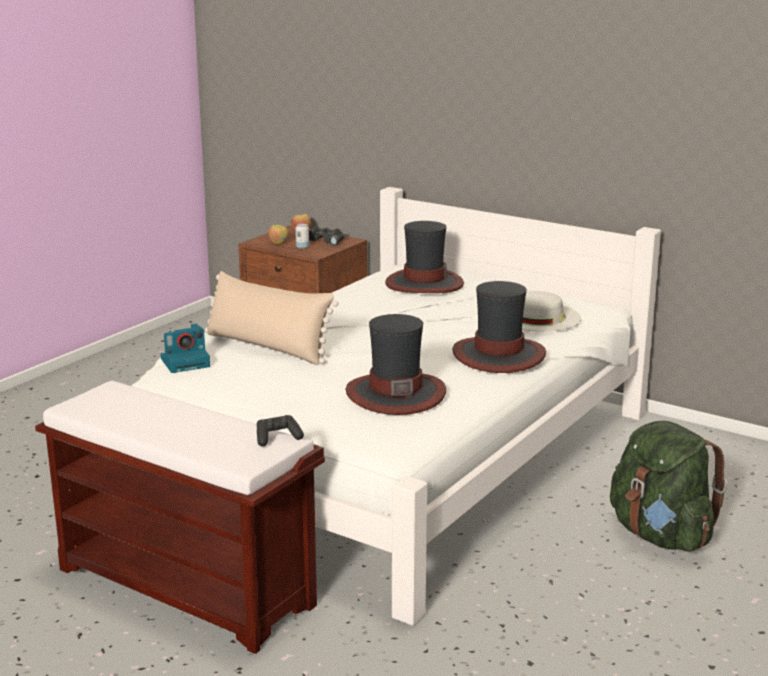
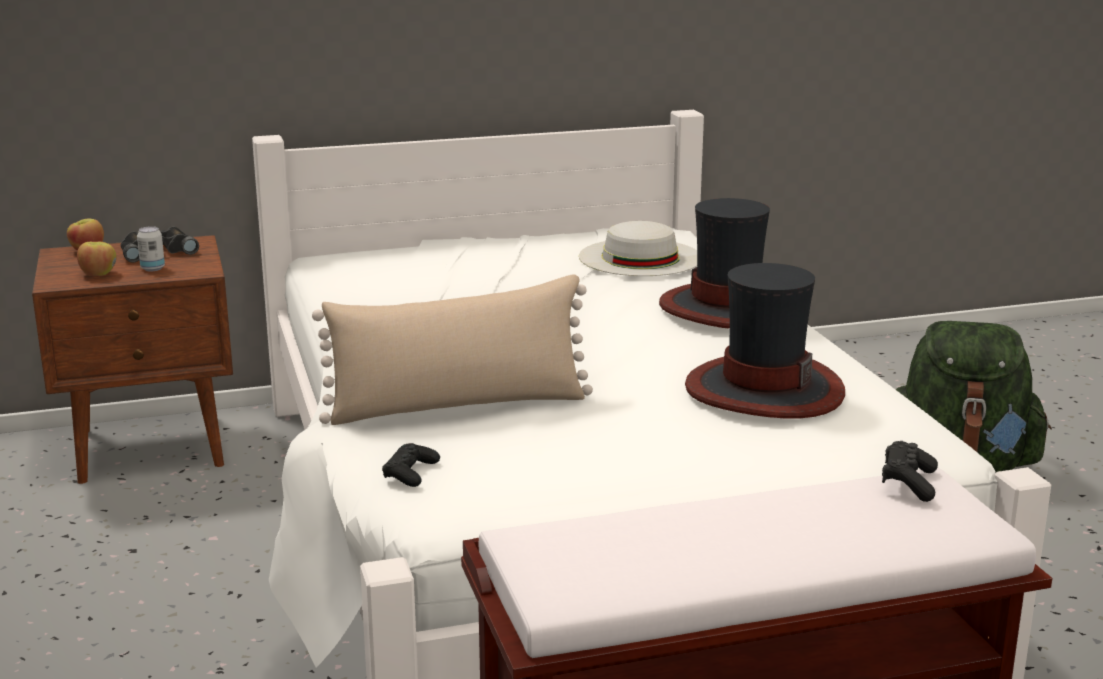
camera: 50 degrees left, 0 degrees up
camera [160,324,210,373] -> black game controller [382,443,440,487]
hat [385,221,464,293] -> none

